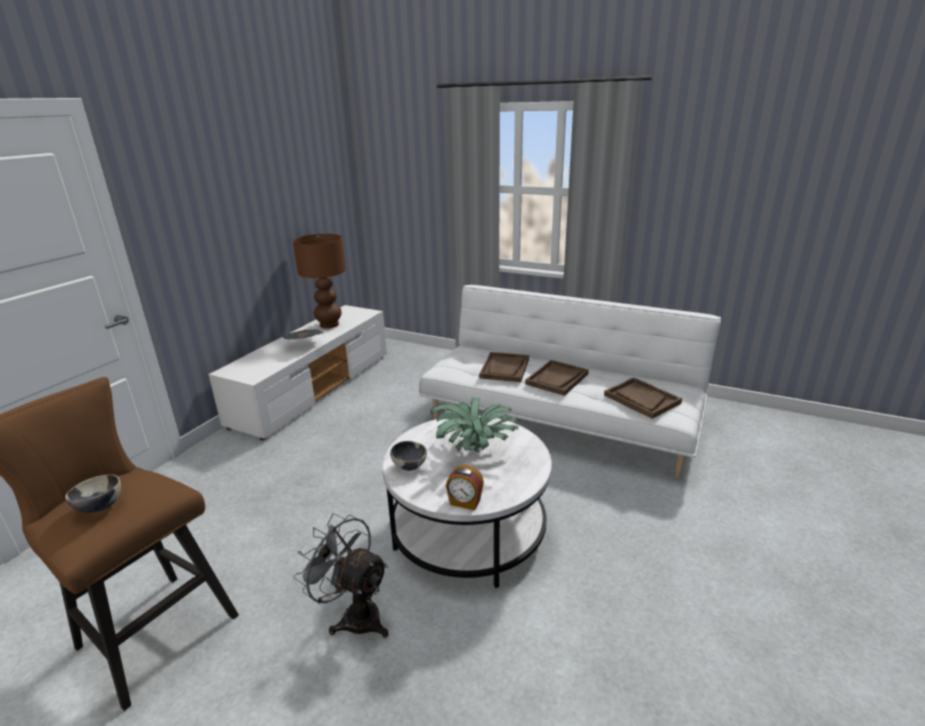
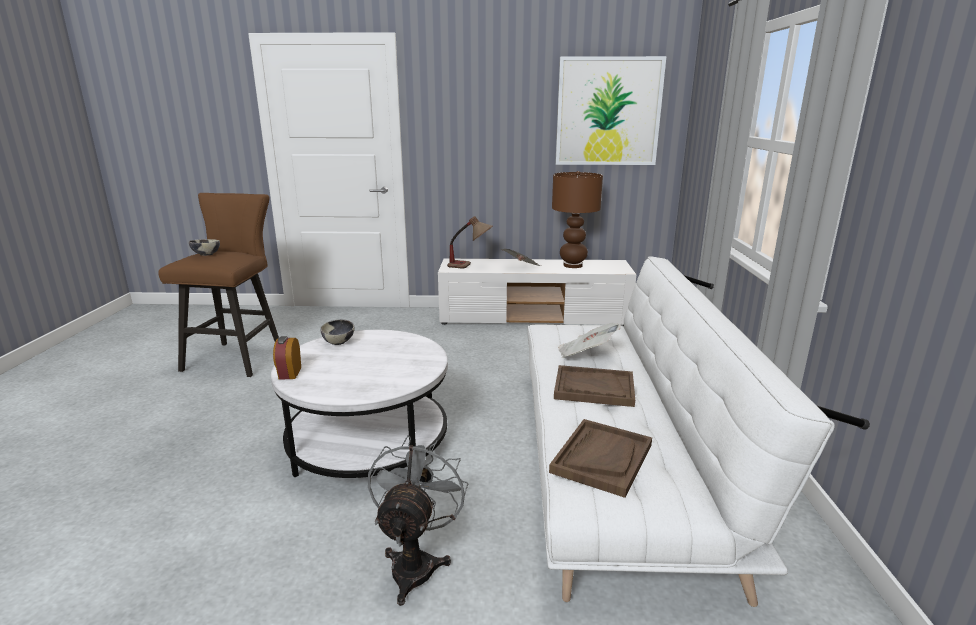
camera: 65 degrees right, 5 degrees down
grey fan [294,513,388,638] -> grey fan moved to [368,435,468,606]
potted plant [430,397,521,453] -> none
brown tray [479,352,529,382] -> newspaper [558,322,621,358]
none -> table lamp [447,216,493,268]
none -> picture [555,56,666,165]

